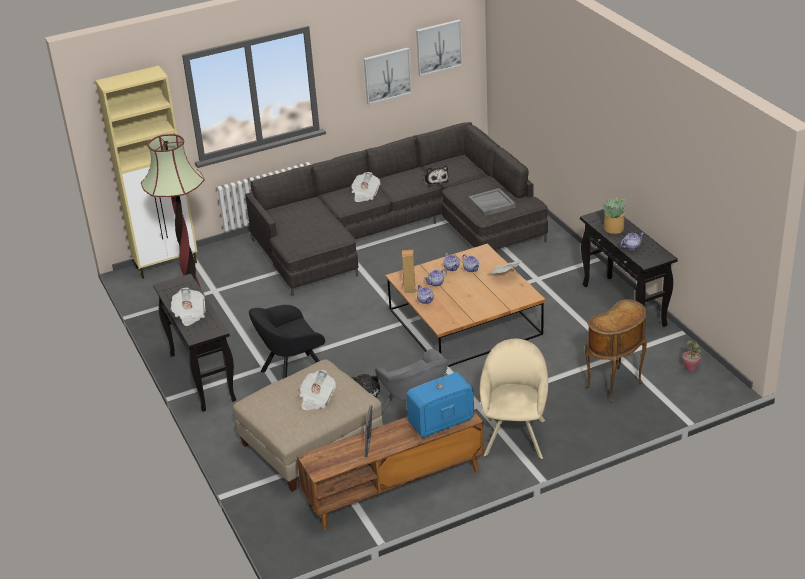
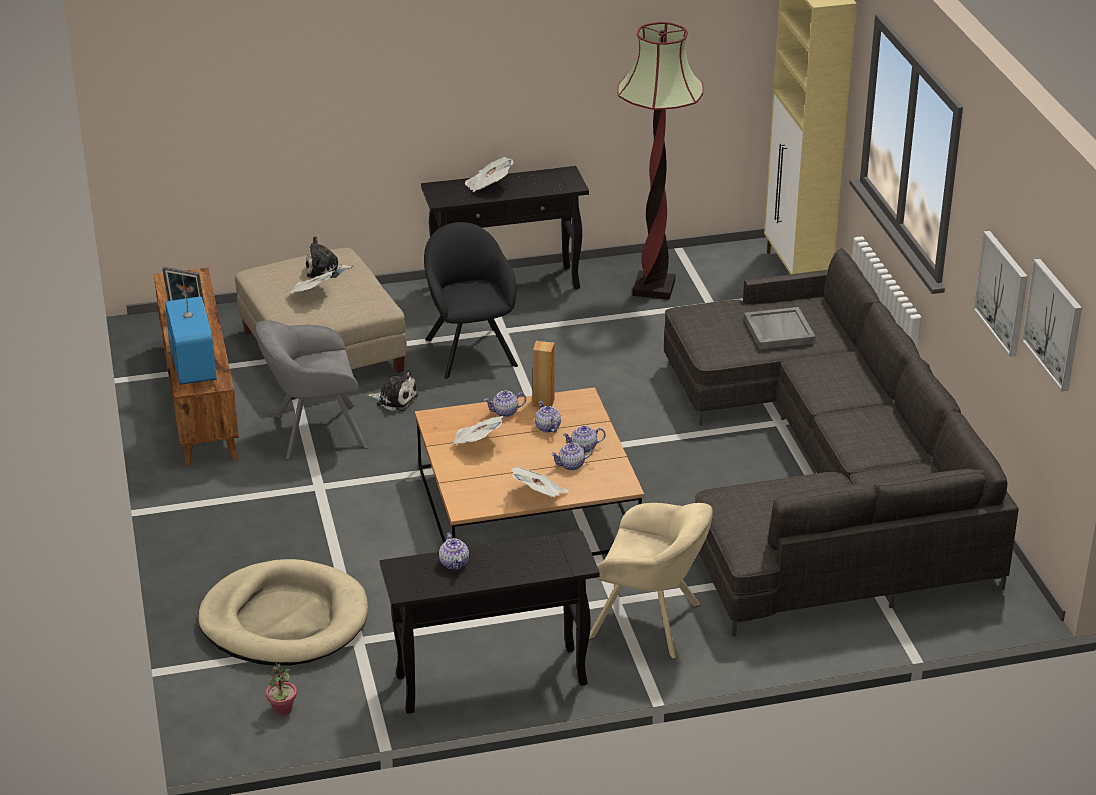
camera: 100 degrees right, 0 degrees up
newspaper [351,172,380,202] -> newspaper moved to [451,416,503,445]
plush toy [423,165,449,187] -> plush toy moved to [306,236,354,278]
grey tray [469,188,516,216] -> grey tray moved to [744,307,816,349]
beige armchair [480,339,548,459] -> beige armchair moved to [589,503,713,659]
brown side table [585,299,647,403] -> beige dog bed [198,559,368,666]
potted plant [602,197,626,234] -> none

